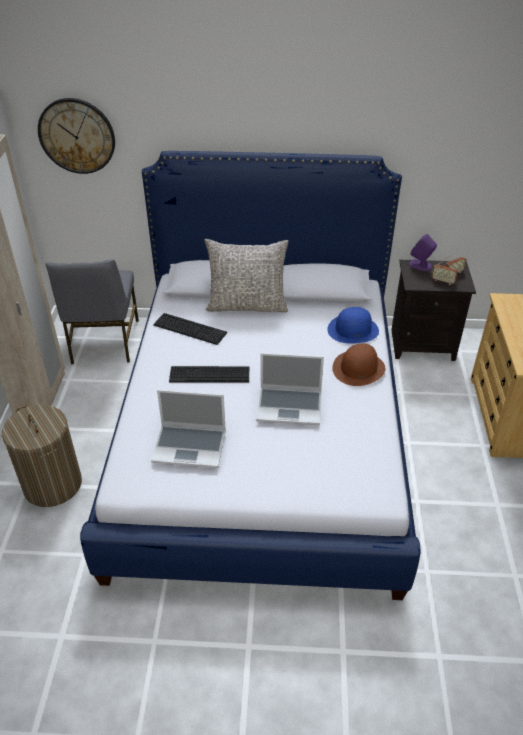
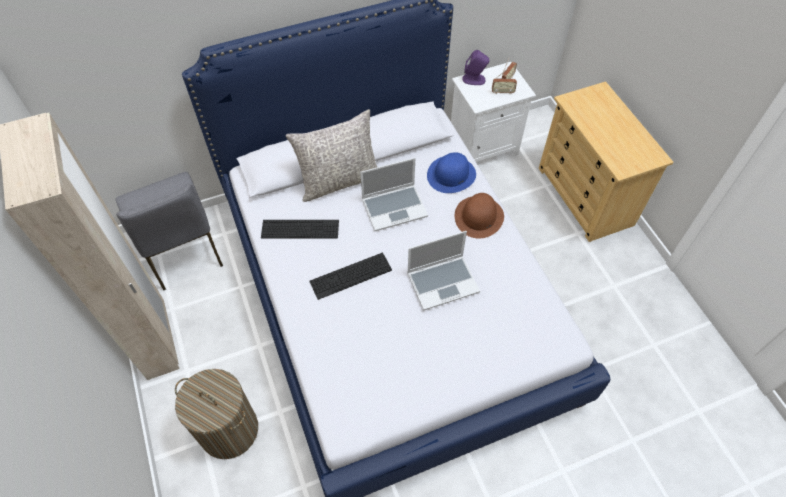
camera: 25 degrees left, 15 degrees up
wall clock [38,98,115,174] -> none
laptop [151,390,226,468] -> laptop moved to [360,158,428,231]
black nightstand [391,260,476,361] -> white nightstand [451,62,536,162]

